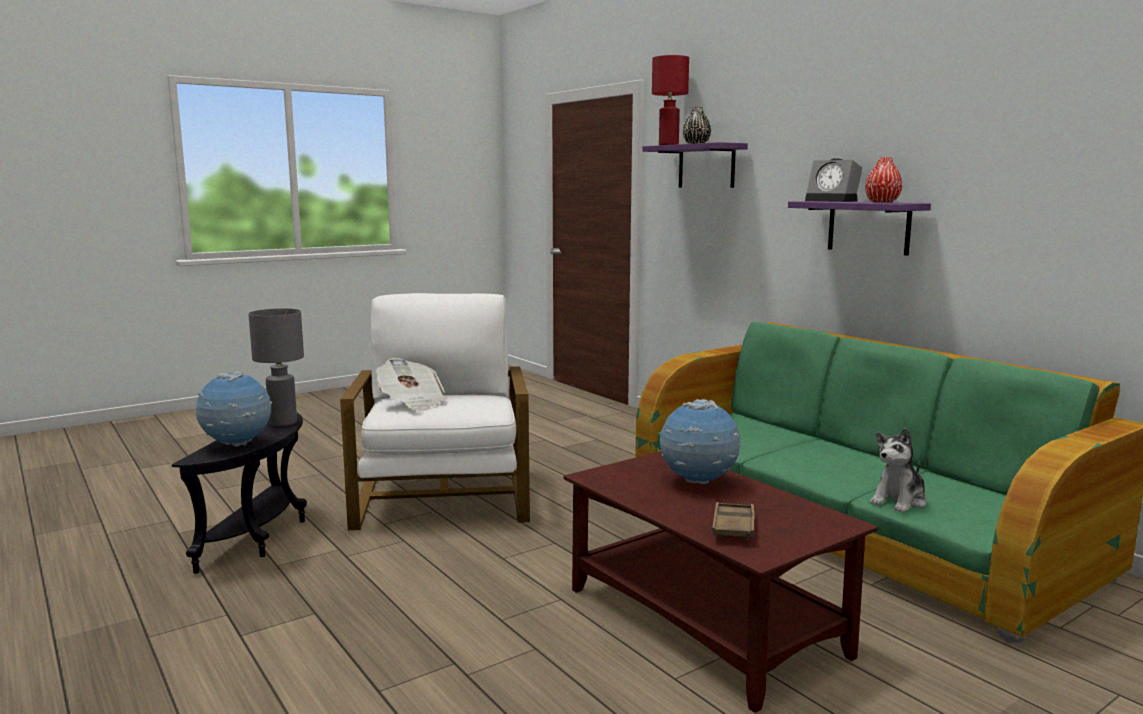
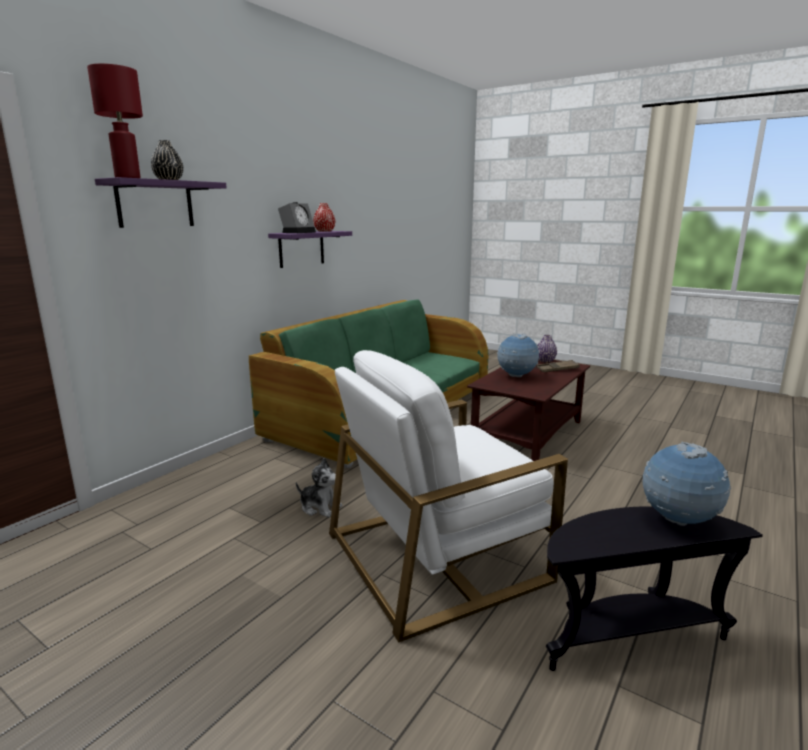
camera: 110 degrees left, 5 degrees up
grey table lamp [248,308,304,426] -> none
newspaper [376,358,447,412] -> none
plush toy [870,428,927,513] -> plush toy moved to [296,458,343,517]
none -> purple vase [538,335,557,362]

